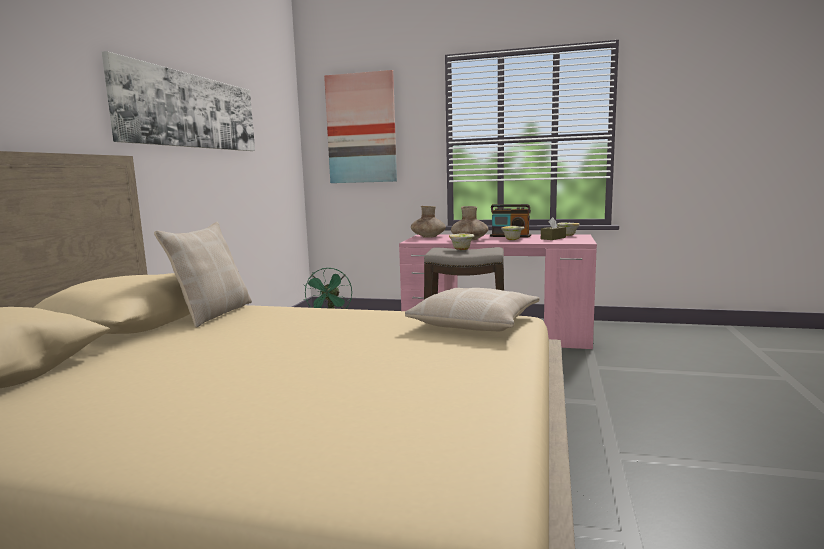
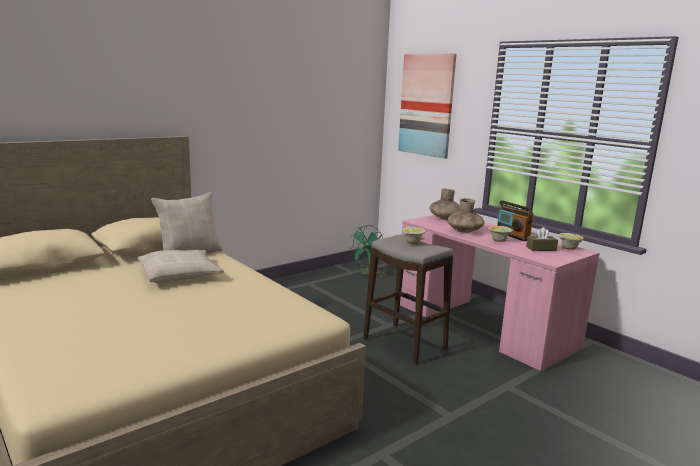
camera: 35 degrees right, 5 degrees up
picture [102,51,255,151] -> none
beige pillow [405,288,540,331] -> beige pillow moved to [138,250,224,283]

